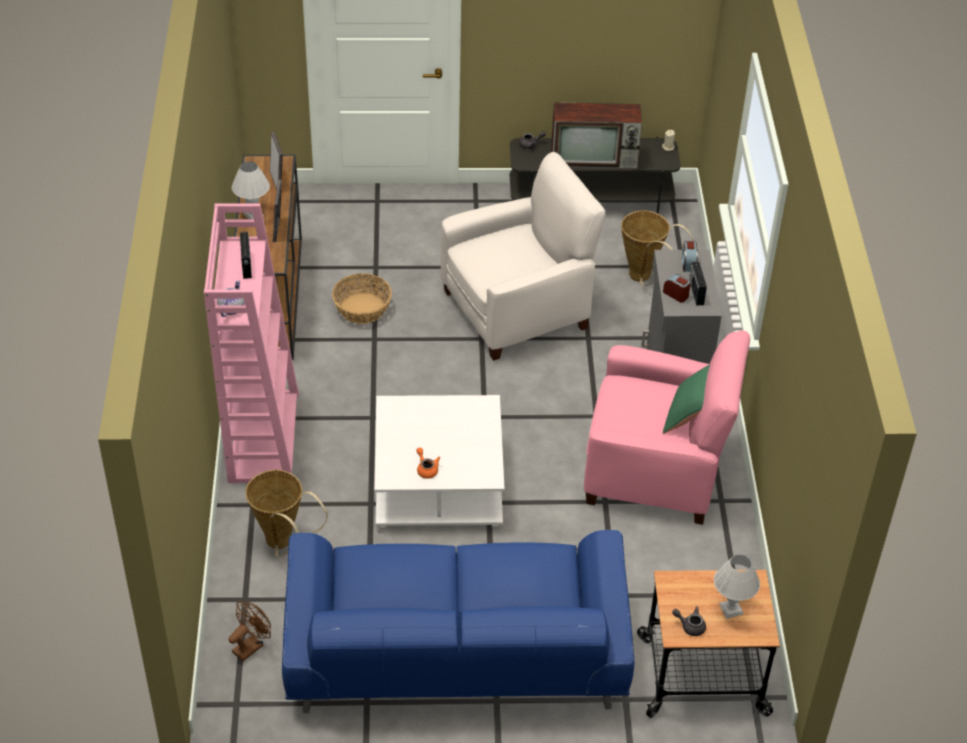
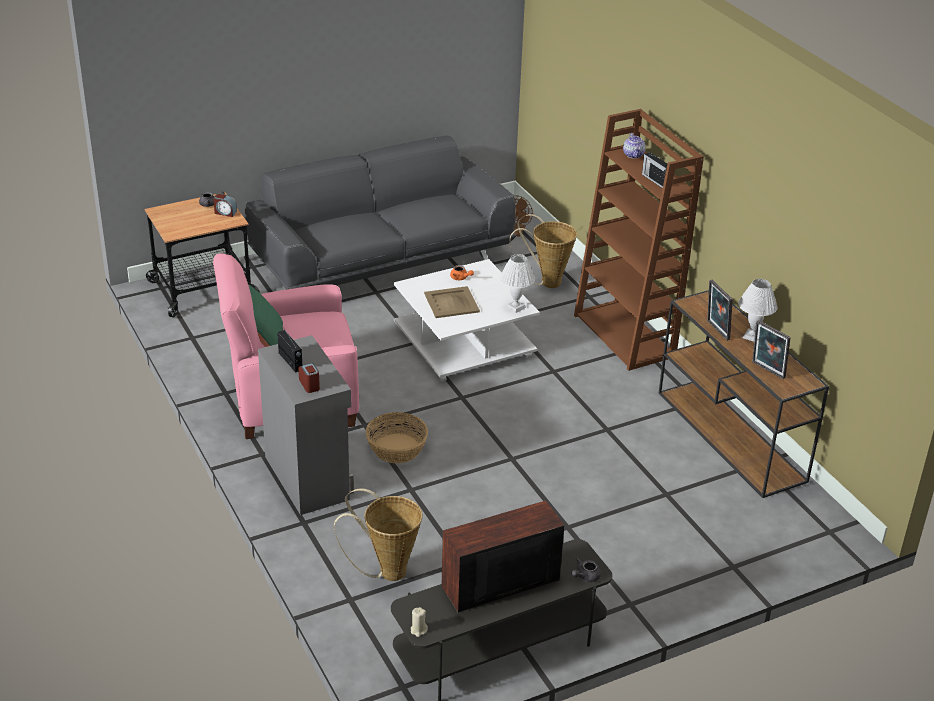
camera: 155 degrees right, 10 degrees down
pink bookcase [204,203,299,483] -> brown bookcase [574,109,704,371]
blue sofa [282,530,634,713] -> grey sofa [245,136,516,289]
basket [332,273,392,324] -> basket moved to [366,412,428,463]
white armchair [441,152,606,361] -> none
alarm clock [663,274,691,303] -> alarm clock moved to [213,194,237,217]
white table lamp [714,555,760,619] -> white table lamp moved to [500,254,535,313]
none -> beige tray [424,286,480,318]

